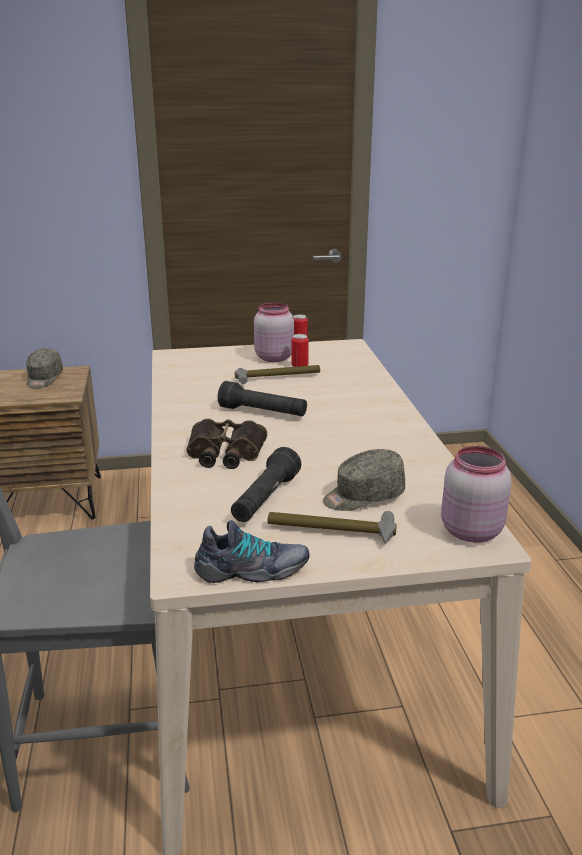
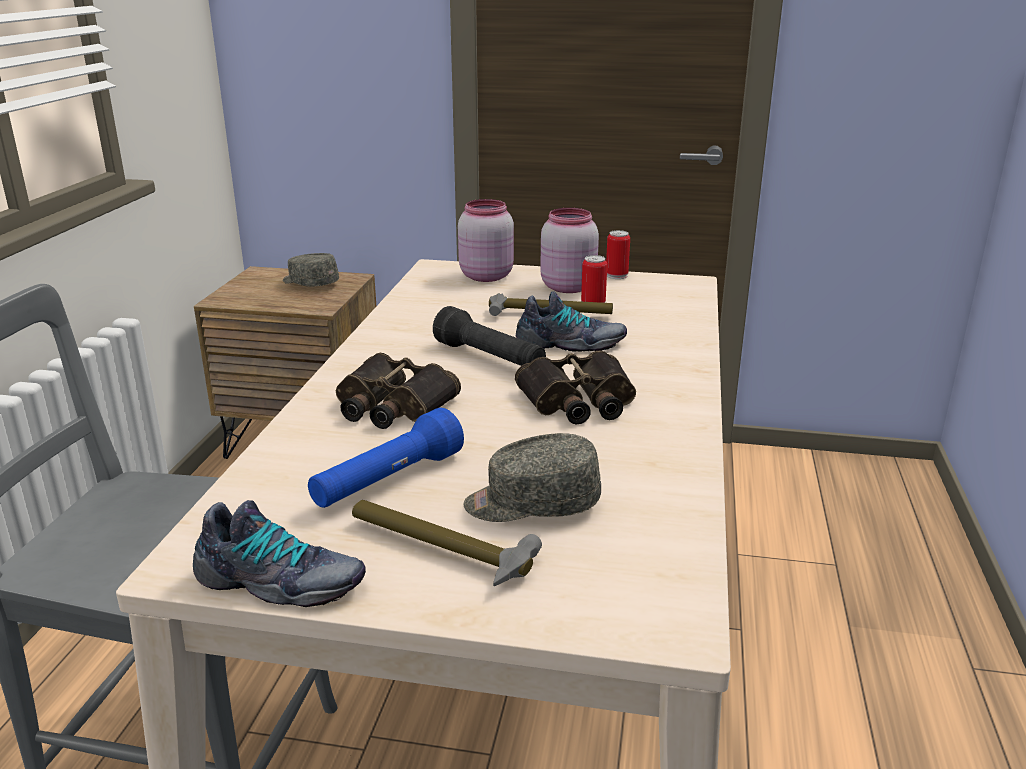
camera: 20 degrees right, 0 degrees up
grey cap [26,348,63,388] -> grey cap turned 105 degrees clockwise [283,253,339,286]
black flashlight [231,447,301,522] -> blue flashlight [308,408,464,508]
pink jar [441,446,512,542] -> pink jar moved to [458,199,514,282]
none -> binoculars [515,350,636,424]
none -> shoe [516,291,627,352]

